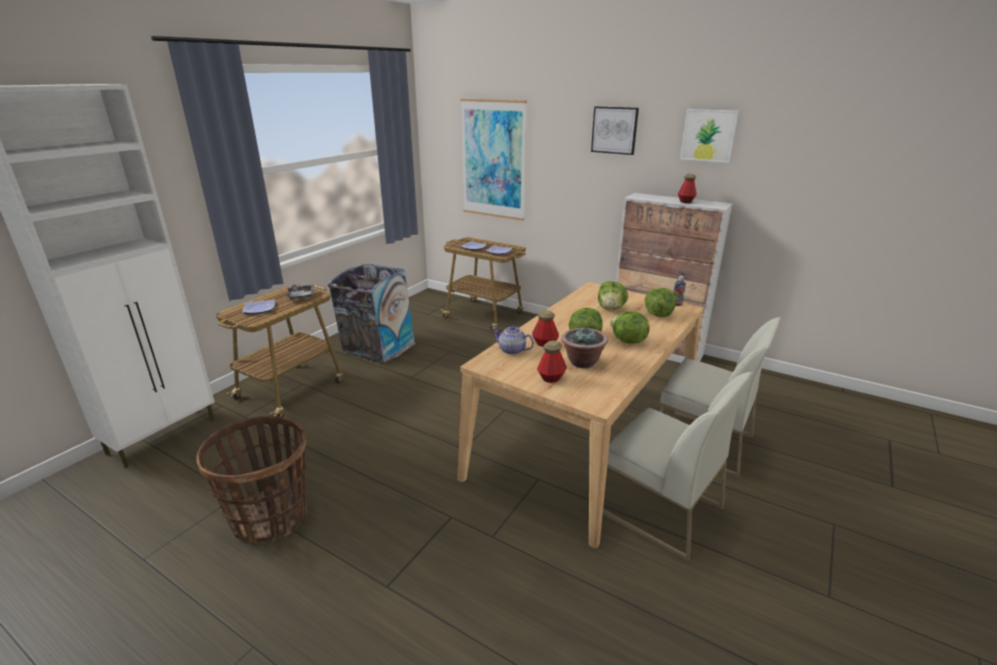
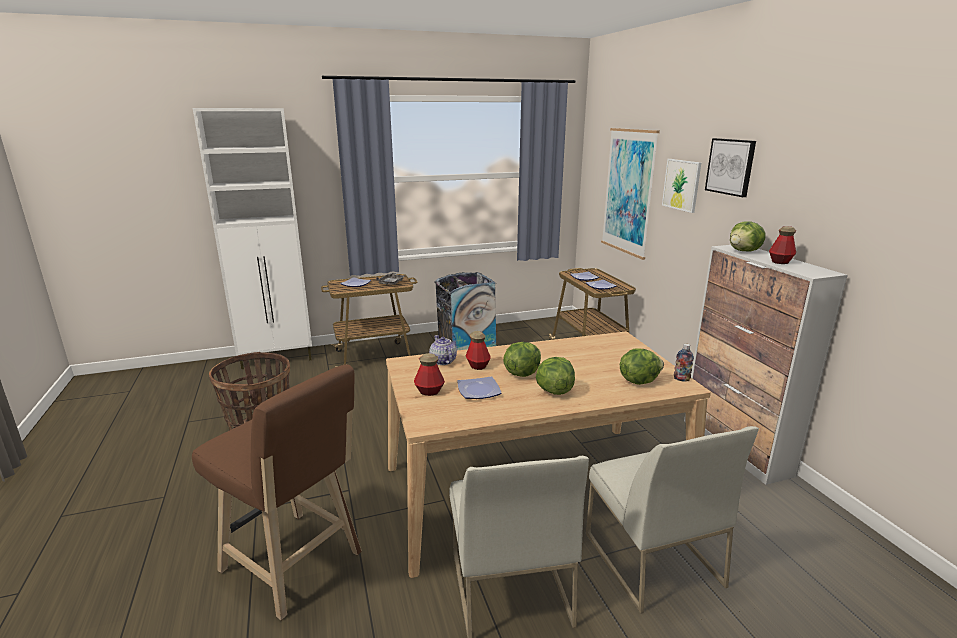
camera: 40 degrees right, 5 degrees down
potted plant [561,327,608,368] -> plate [457,376,502,399]
lettuce [598,281,628,310] -> lettuce moved to [730,221,765,252]
picture [680,109,739,163] -> picture moved to [662,159,701,213]
none -> brown stool [192,364,362,620]

